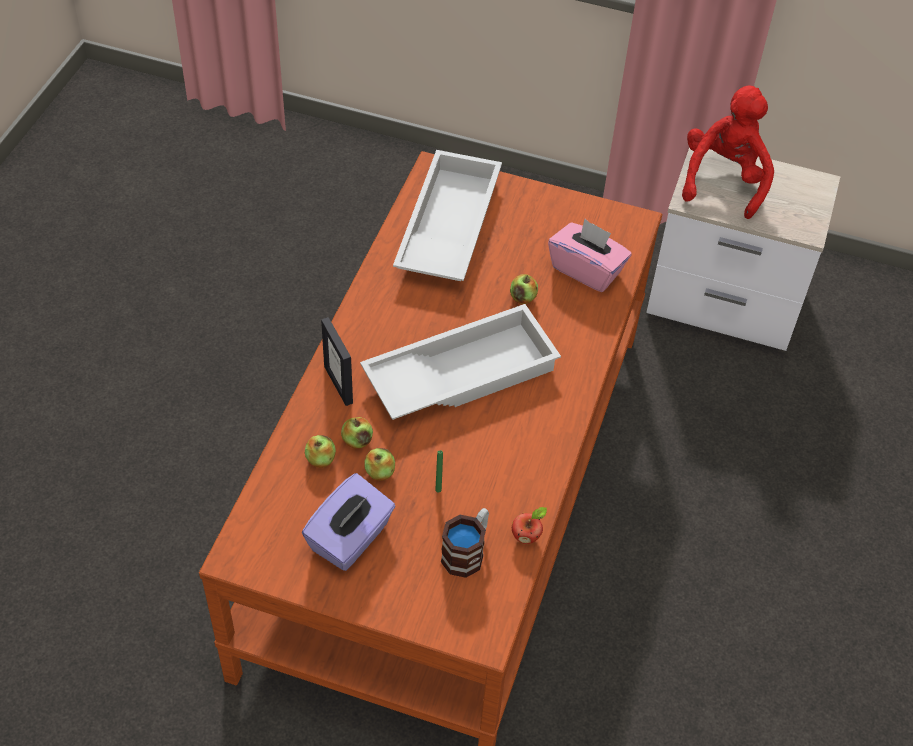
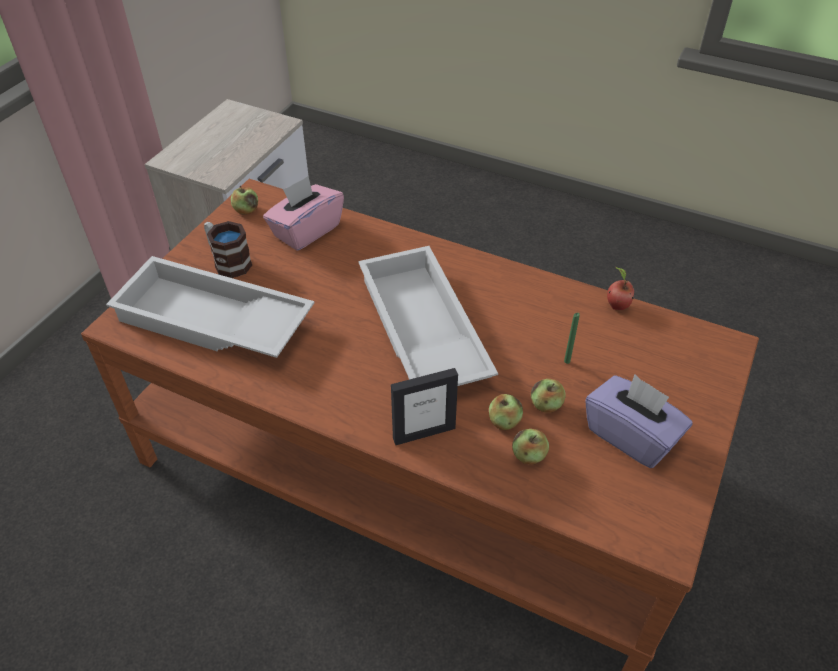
camera: 80 degrees left, 5 degrees down
mug [441,508,489,578] -> mug moved to [204,221,252,278]
apple [510,274,538,304] -> apple moved to [231,186,258,215]
red plush toy [682,86,774,219] -> none

